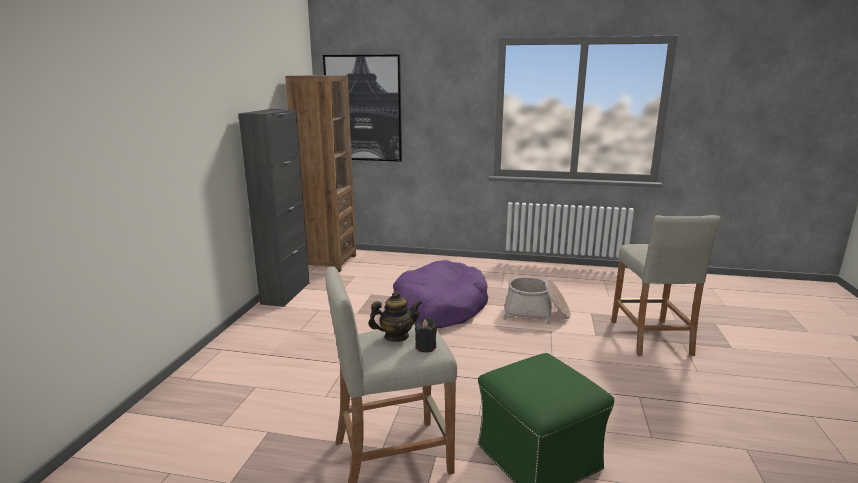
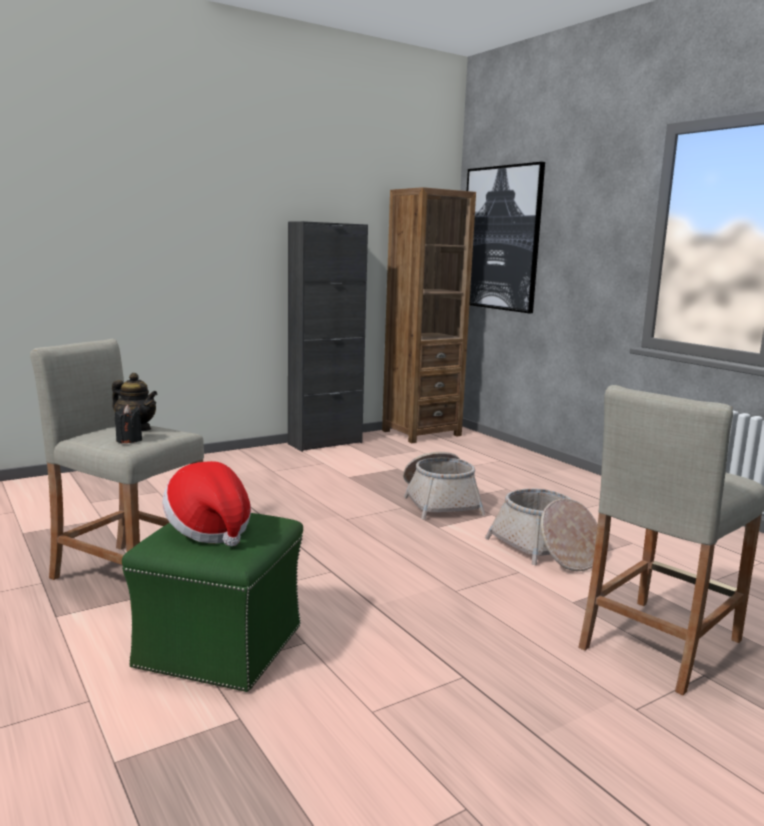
camera: 45 degrees right, 5 degrees down
purple dog bed [393,260,488,328] -> basket [403,452,485,520]
none -> hat [162,461,251,547]

